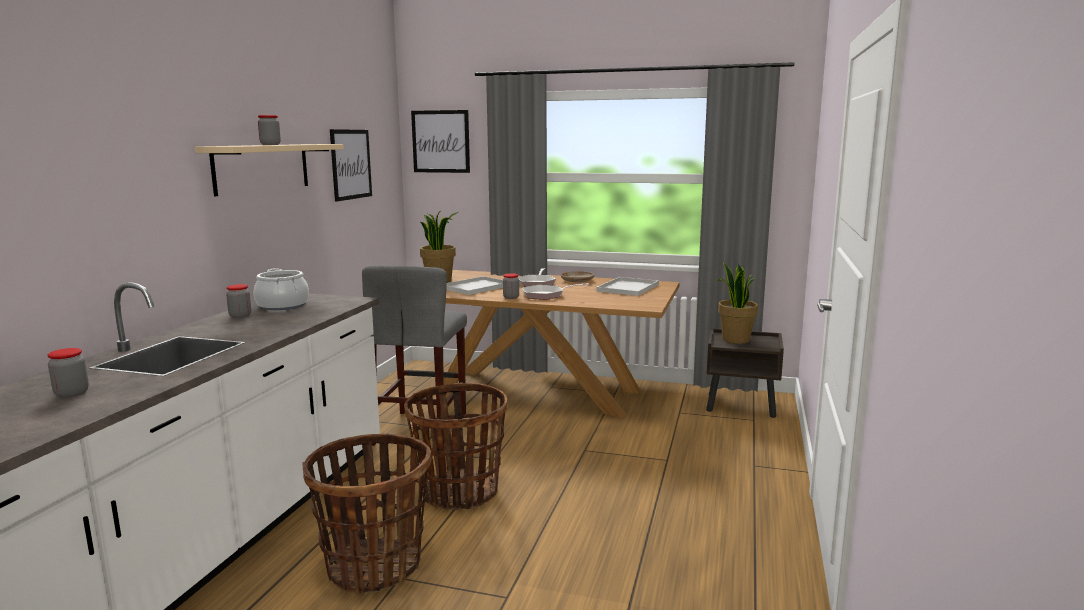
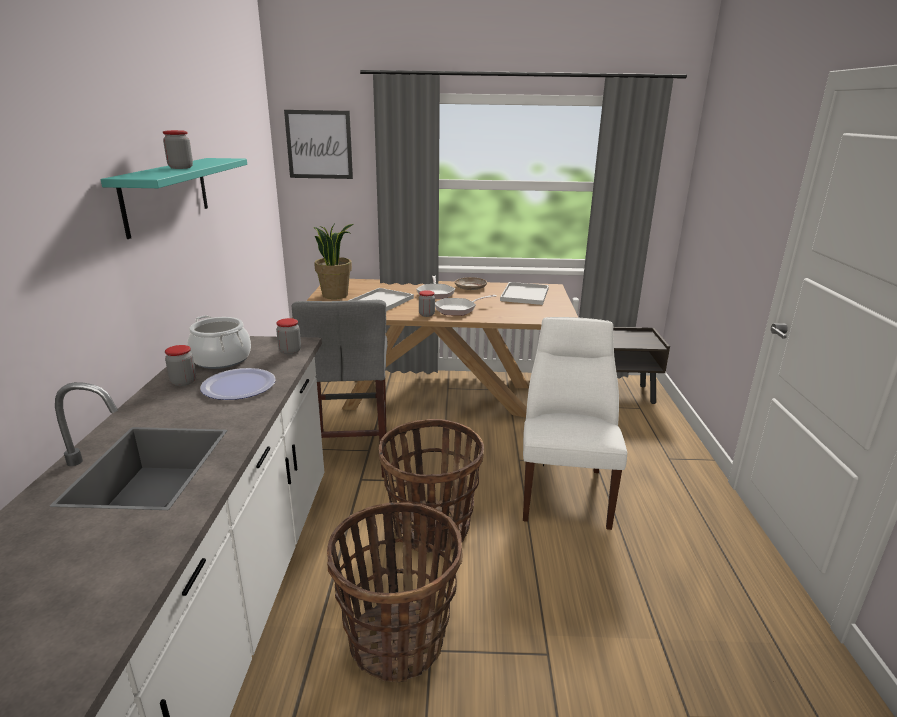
camera: 15 degrees left, 10 degrees up
jar [48,348,89,398] -> jar moved to [276,318,301,355]
beige shelf [195,144,344,196] -> turquoise shelf [101,158,247,239]
picture [330,129,372,202] -> none
potted plant [716,262,758,344] -> none
none -> plate [200,368,276,400]
none -> white chair [523,317,627,530]

